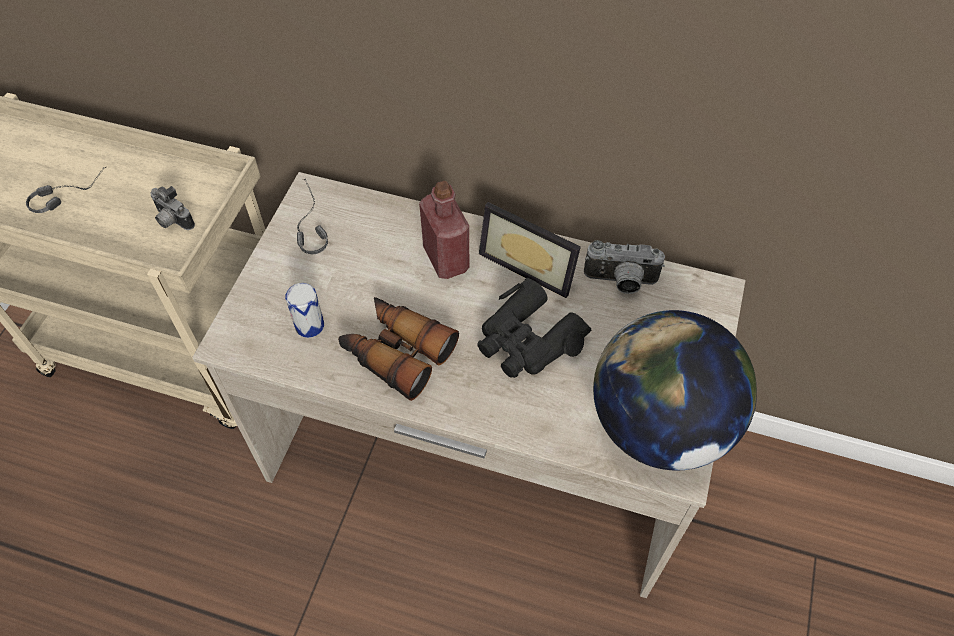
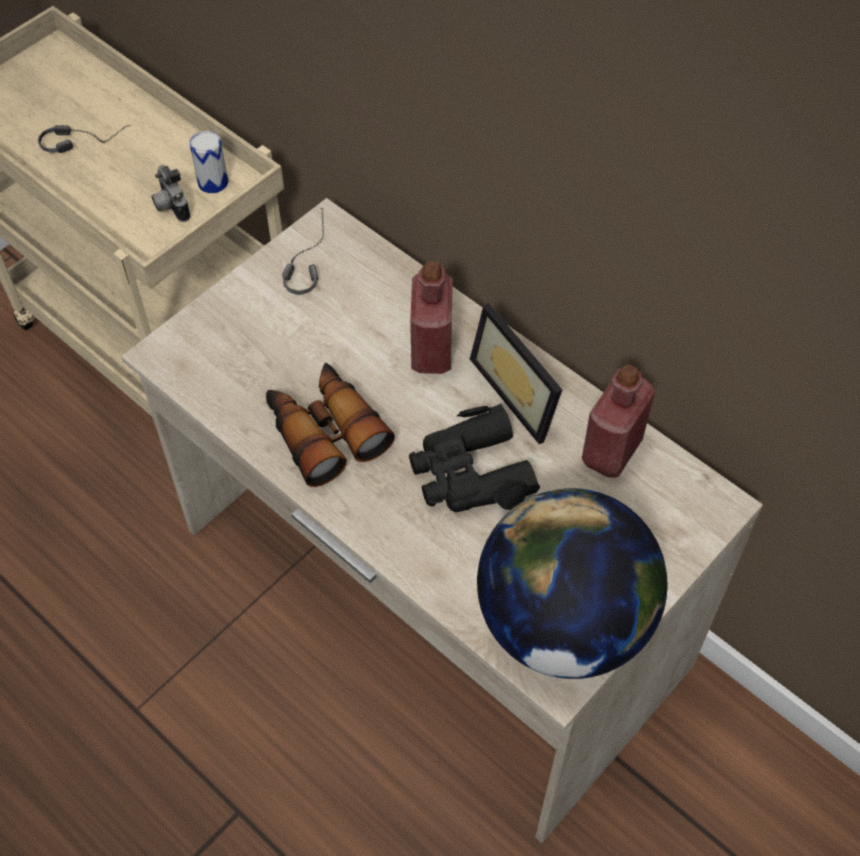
camera: 25 degrees right, 0 degrees up
can [285,283,324,338] -> can moved to [189,131,228,193]
camera [584,240,665,294] -> red bottle [582,364,655,478]

